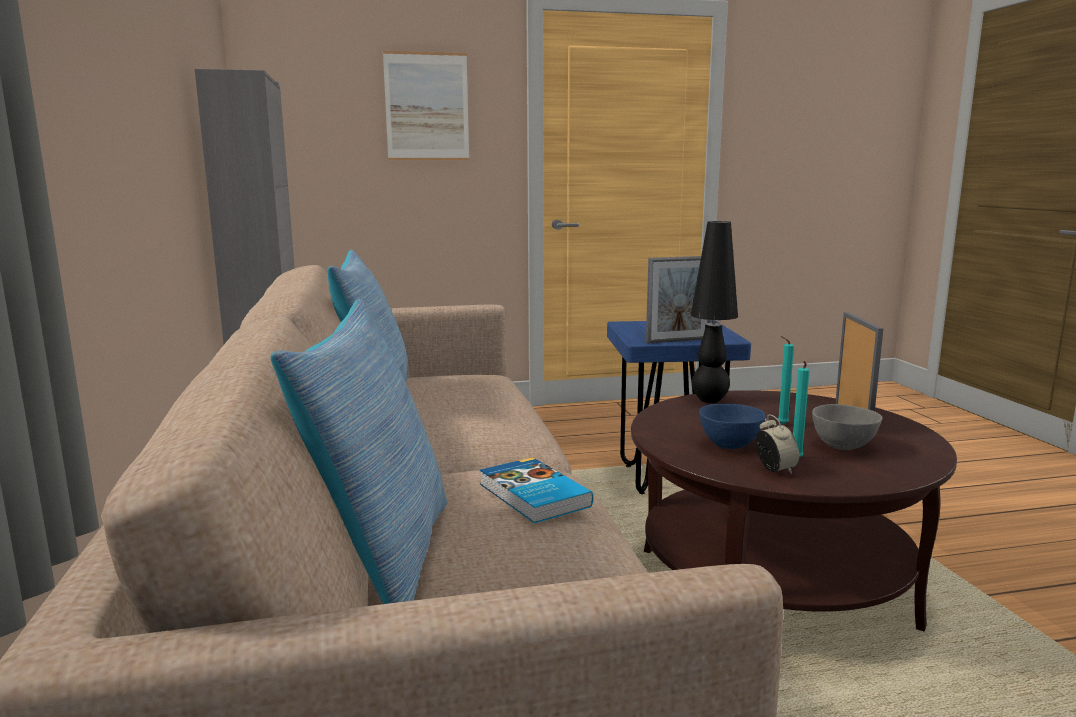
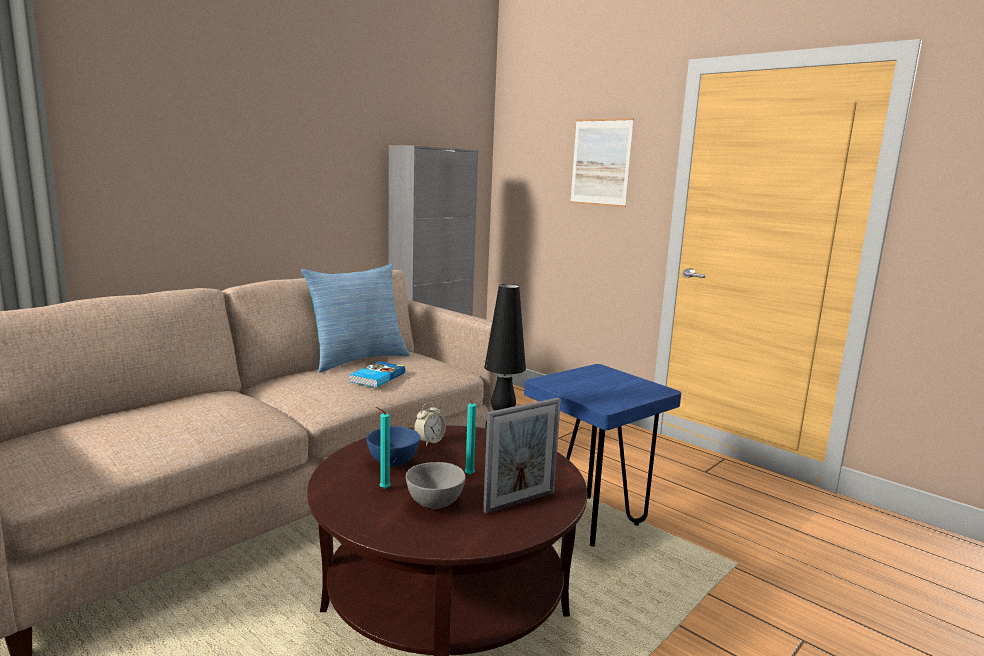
camera: 55 degrees right, 0 degrees up
pillow [271,299,447,604] -> none
book [480,457,593,523] -> book moved to [349,361,405,388]
picture frame [646,256,712,344] -> none
alarm clock [756,414,799,474] -> alarm clock moved to [414,403,446,446]

